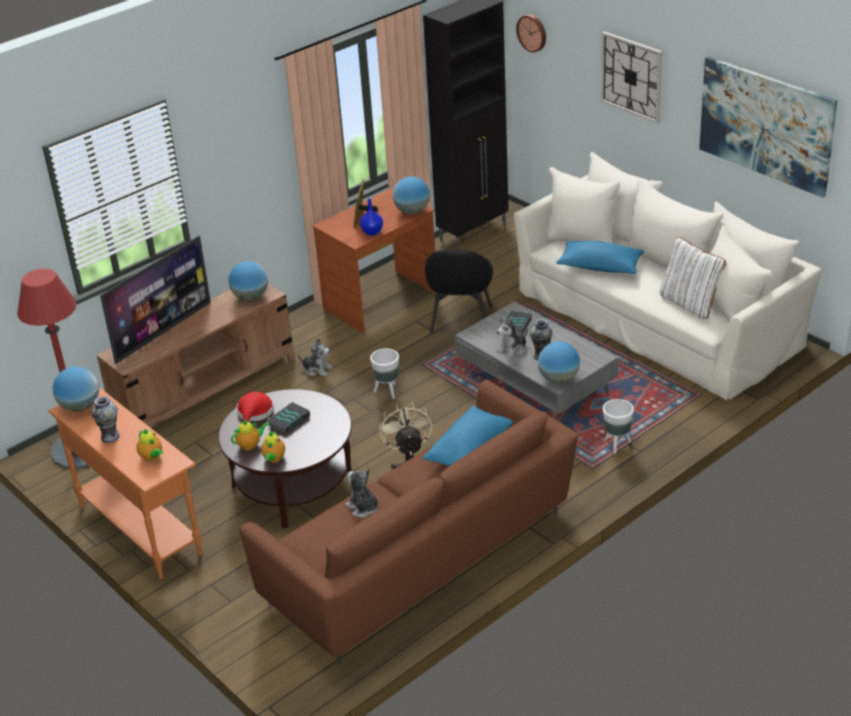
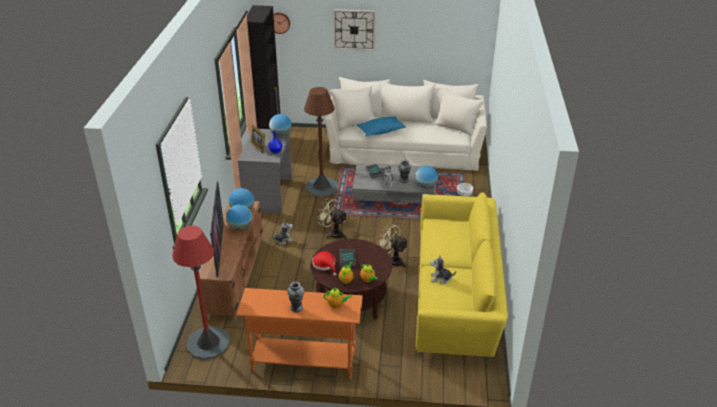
camera: 45 degrees left, 0 degrees up
globe [53,366,99,412] -> globe moved to [226,204,253,231]
brown sofa [239,380,578,664] -> yellow sofa [416,193,508,361]
brown desk [313,188,436,333] -> grey desk [238,129,292,213]
white planter [370,348,399,399] -> beige fan [319,198,347,239]
blue pillow [423,406,513,466] -> none
black chair [425,250,493,334] -> brown floor lamp [304,87,338,197]
white pillow [660,237,726,319] -> none
picture [699,57,838,198] -> none

